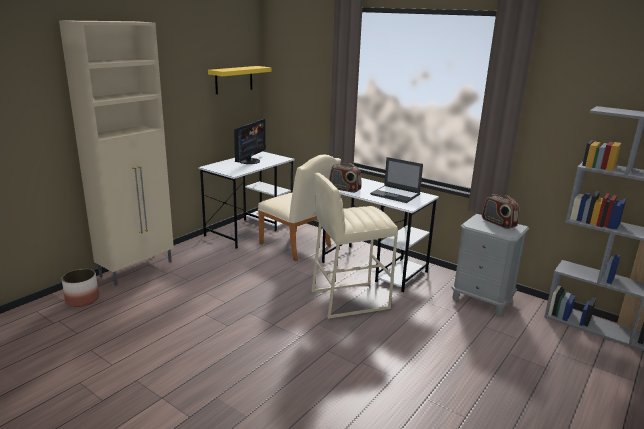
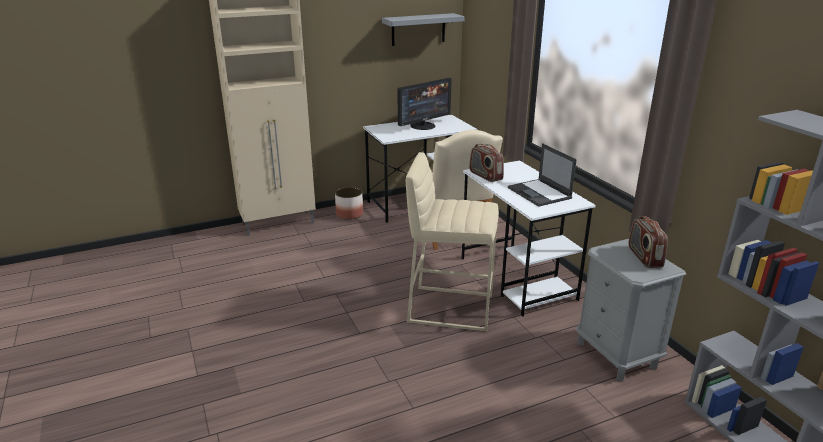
camera: 30 degrees right, 5 degrees up
planter [62,269,99,307] -> planter moved to [335,187,363,220]
yellow shelf [208,66,272,94] -> grey shelf [382,13,465,46]

